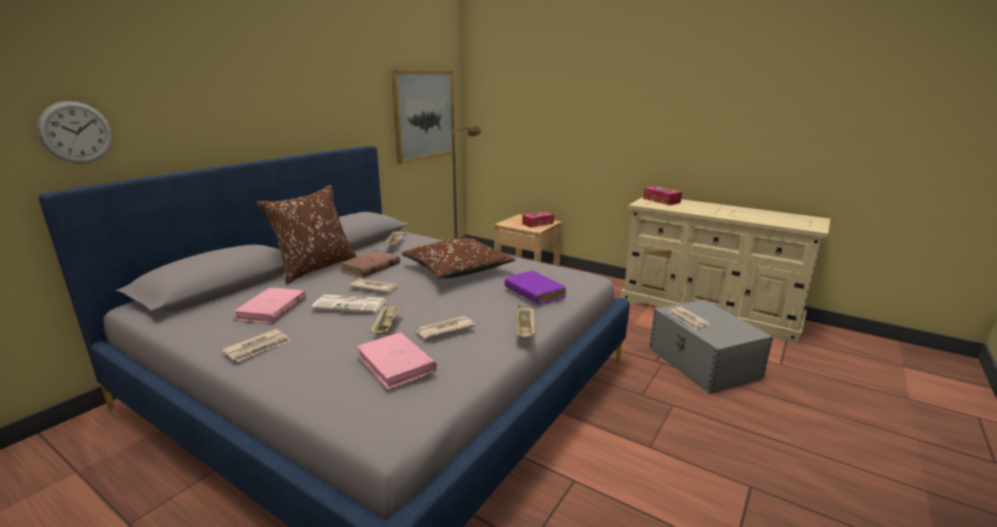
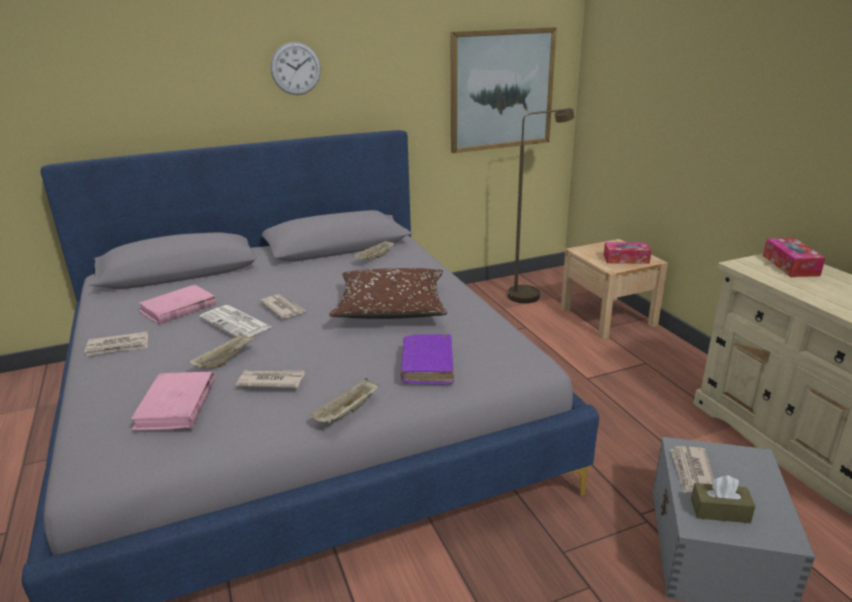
camera: 35 degrees right, 5 degrees up
wall clock [37,101,113,163] -> wall clock moved to [271,42,321,95]
brown pillow [256,185,357,284] -> none
brown book [340,250,400,277] -> none
none -> brown tissue box [691,476,755,523]

